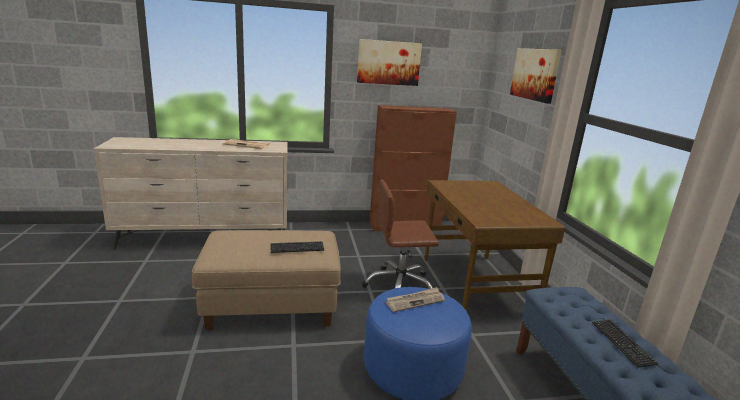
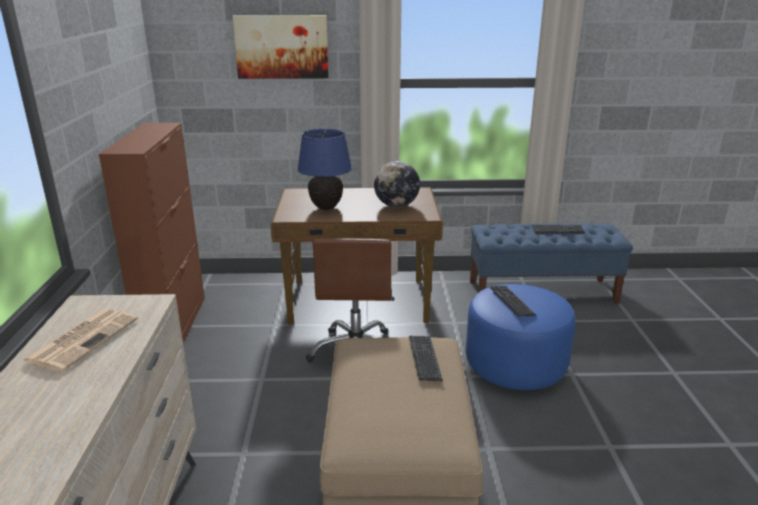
camera: 80 degrees left, 5 degrees up
picture [357,39,422,86] -> none
newspaper [386,287,445,312] -> keyboard [490,286,536,317]
none -> blue table lamp [297,129,352,210]
none -> globe [374,161,420,207]

